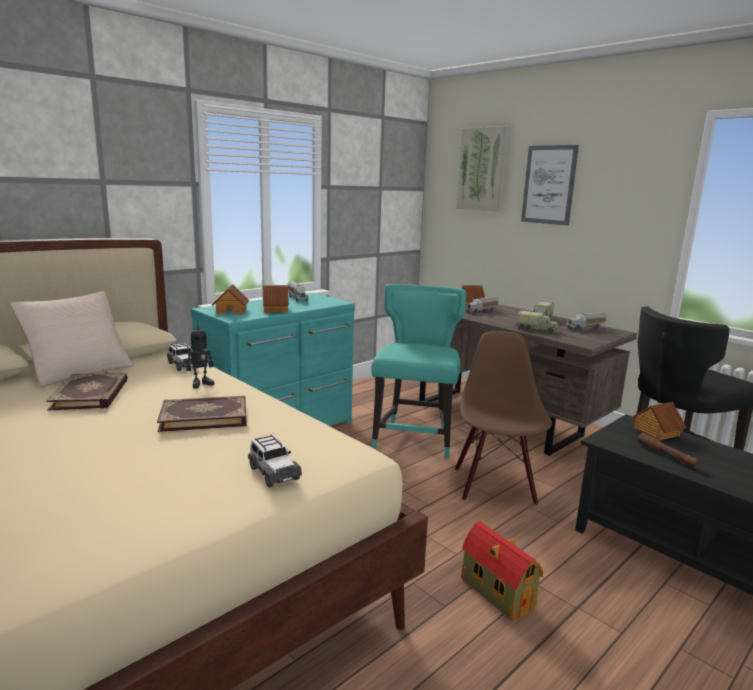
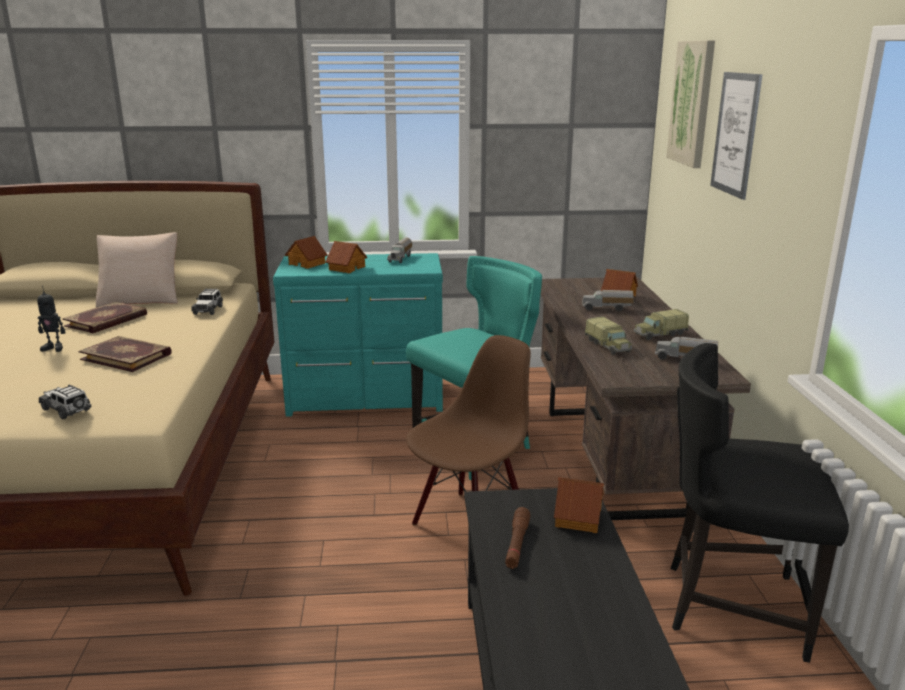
camera: 40 degrees right, 5 degrees up
toy robot [186,320,214,388] -> toy robot moved to [37,286,66,352]
toy car [248,435,302,487] -> toy car turned 120 degrees clockwise [39,384,92,419]
toy house [461,521,543,621] -> none

